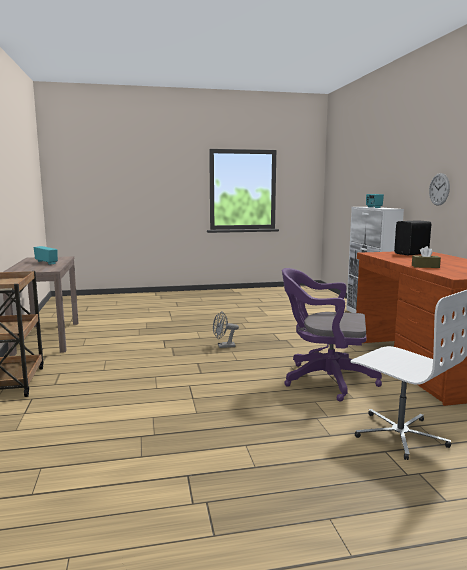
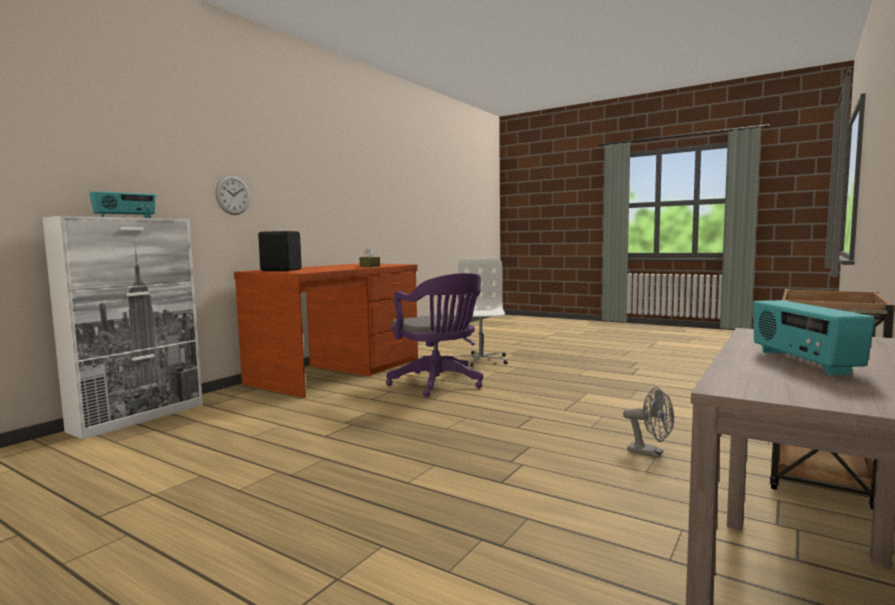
camera: 135 degrees left, 5 degrees down
grey fan [213,311,239,348] -> grey fan moved to [623,387,674,458]

